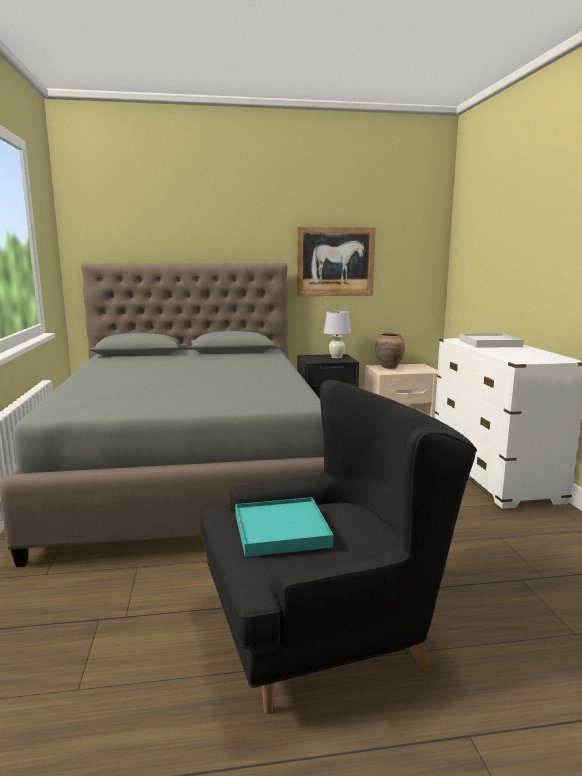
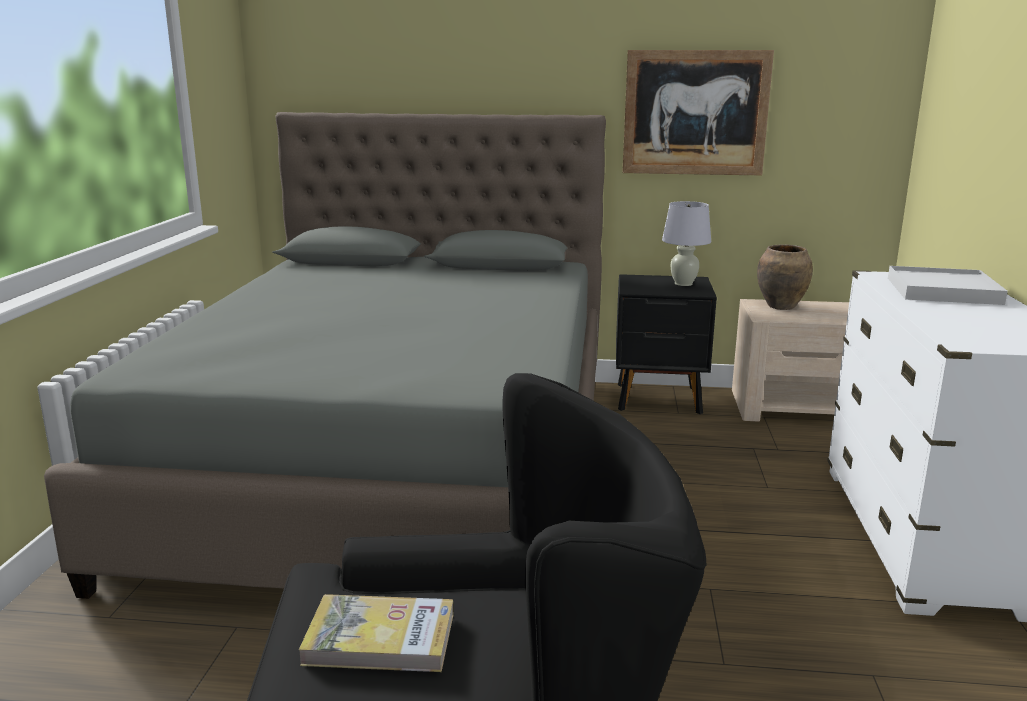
camera: 15 degrees right, 5 degrees up
turquoise tray [235,497,333,557] -> book [299,594,453,672]

